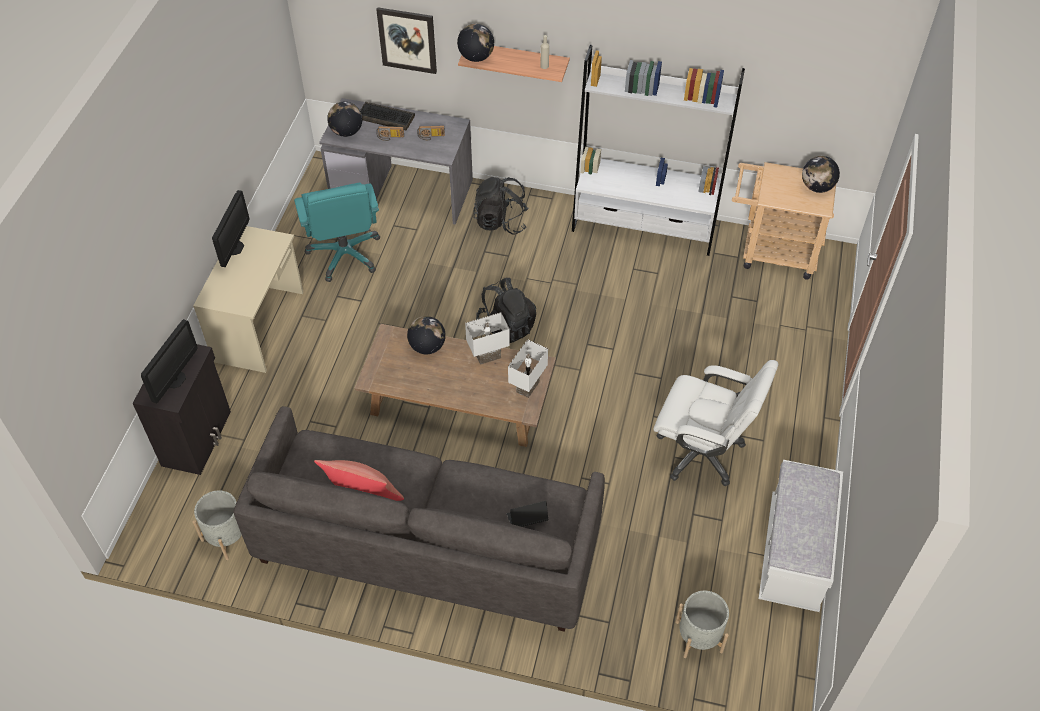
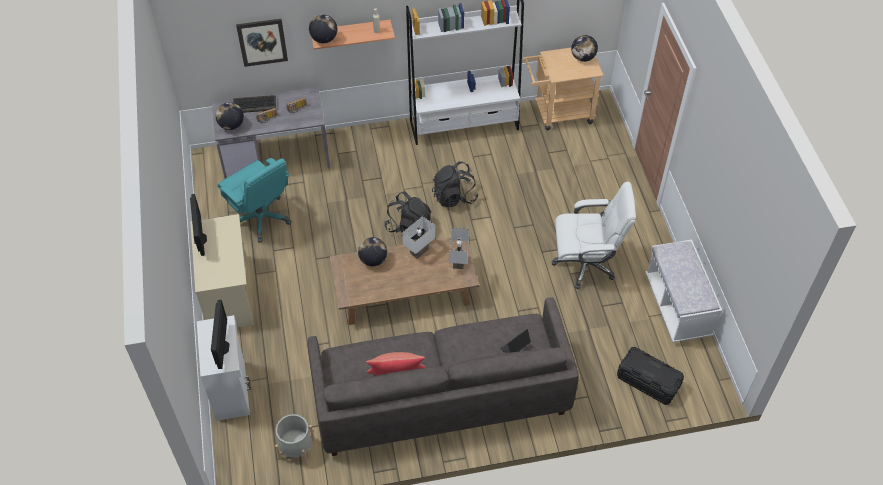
camera: 25 degrees left, 0 degrees up
black cabinet [133,344,231,475] -> white cabinet [197,315,251,421]
black backpack [473,177,529,234] -> black backpack moved to [432,161,478,207]
grey planter [675,591,729,658] -> black storage box [617,347,684,405]

